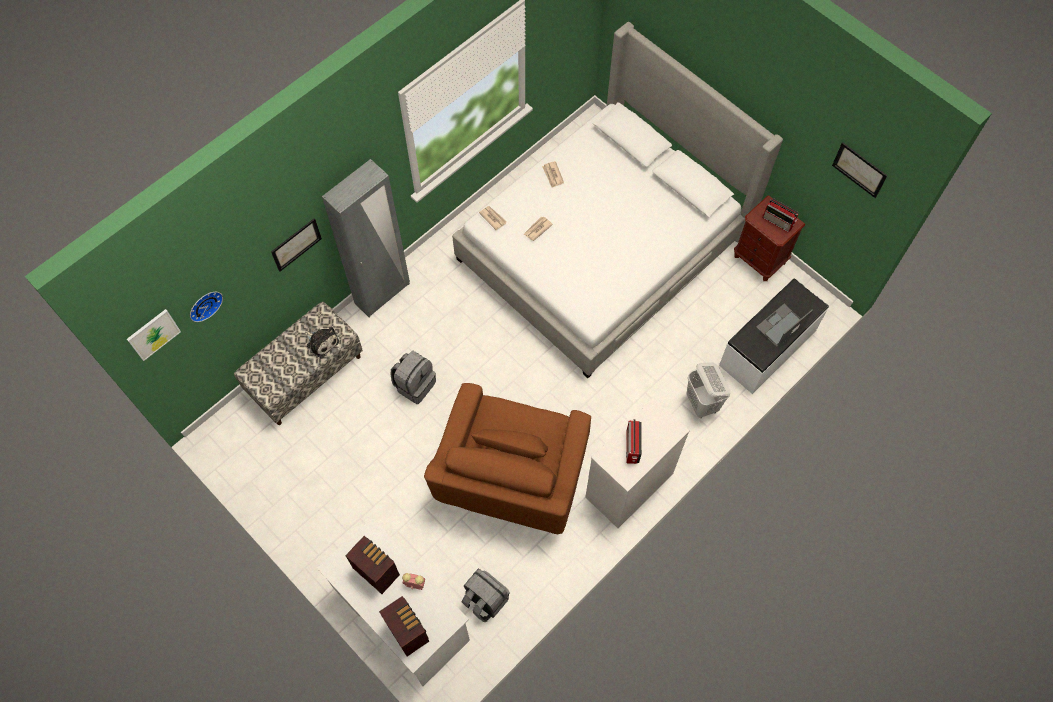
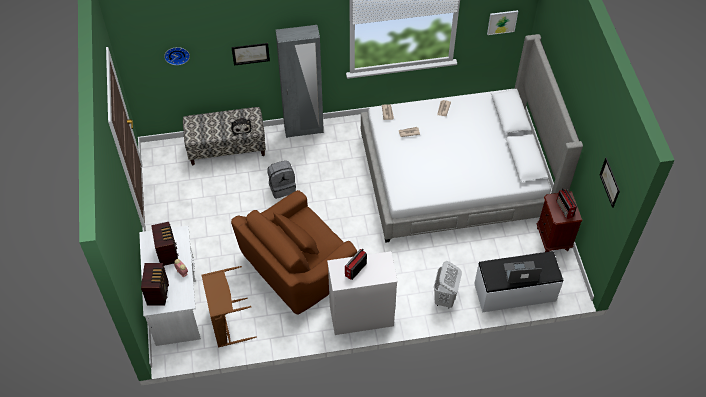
camera: 35 degrees right, 10 degrees down
picture [127,309,181,361] -> picture moved to [487,10,518,35]
grey backpack [461,568,509,622] -> brown laundry basket [201,266,257,348]

